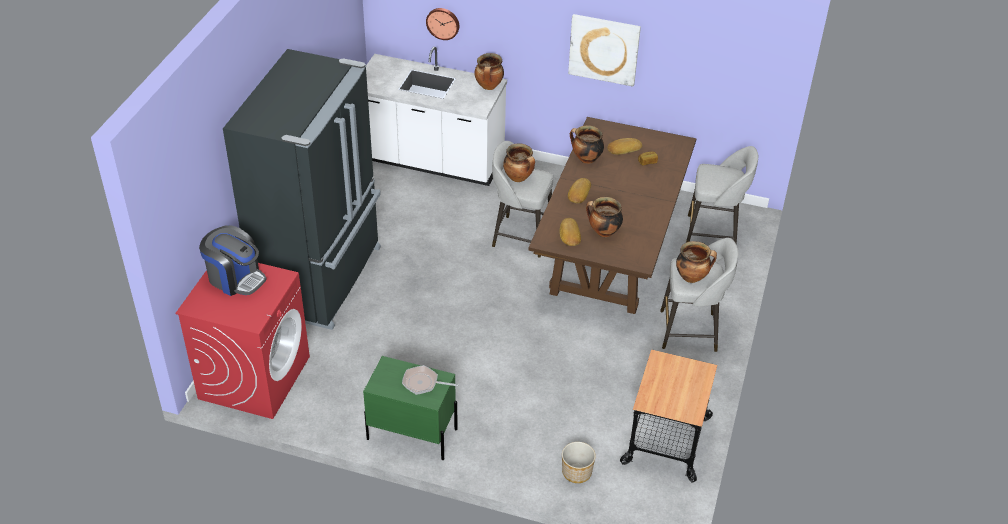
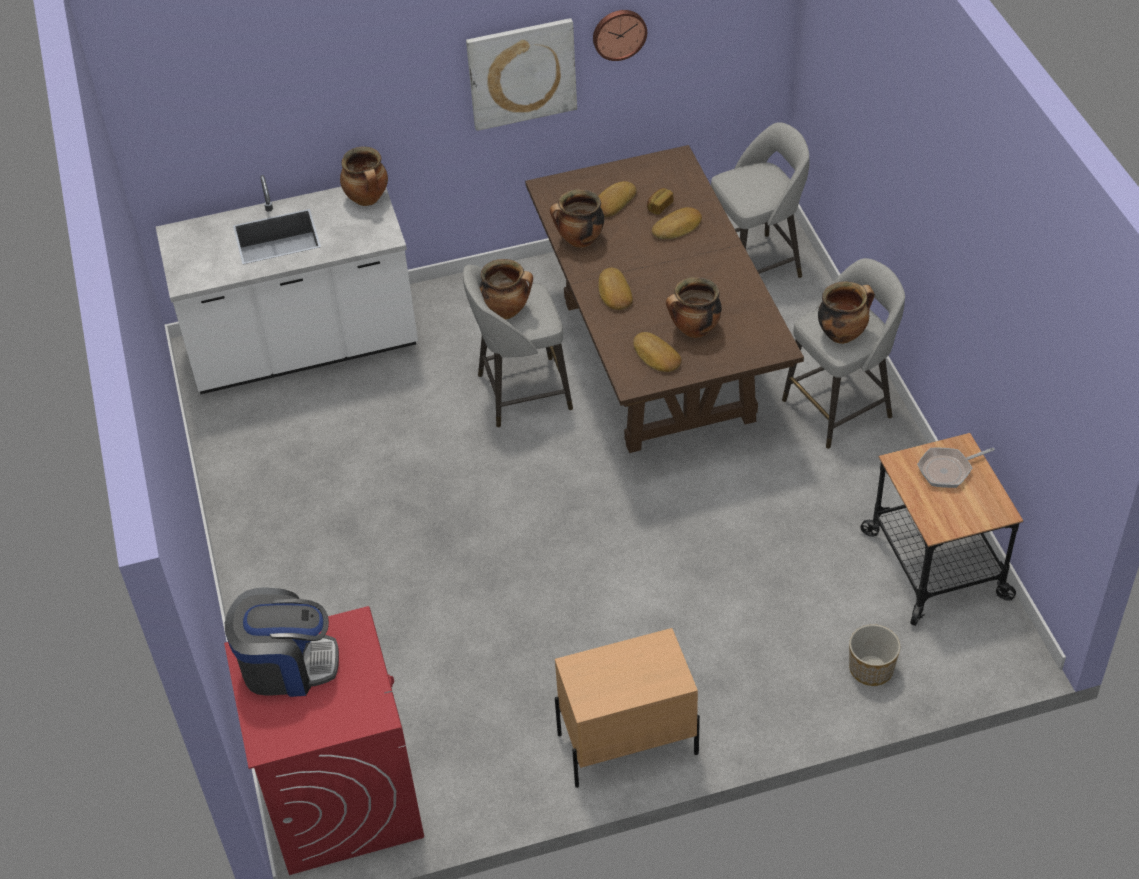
camera: 30 degrees left, 5 degrees up
black fridge [223,49,381,330] -> none
green nightstand [363,356,458,460] -> beige nightstand [555,628,700,788]
frying pan [402,365,458,395] -> frying pan moved to [917,447,995,488]
wall clock [426,8,459,40] -> wall clock moved to [593,10,647,61]
none -> bread [652,207,702,239]

